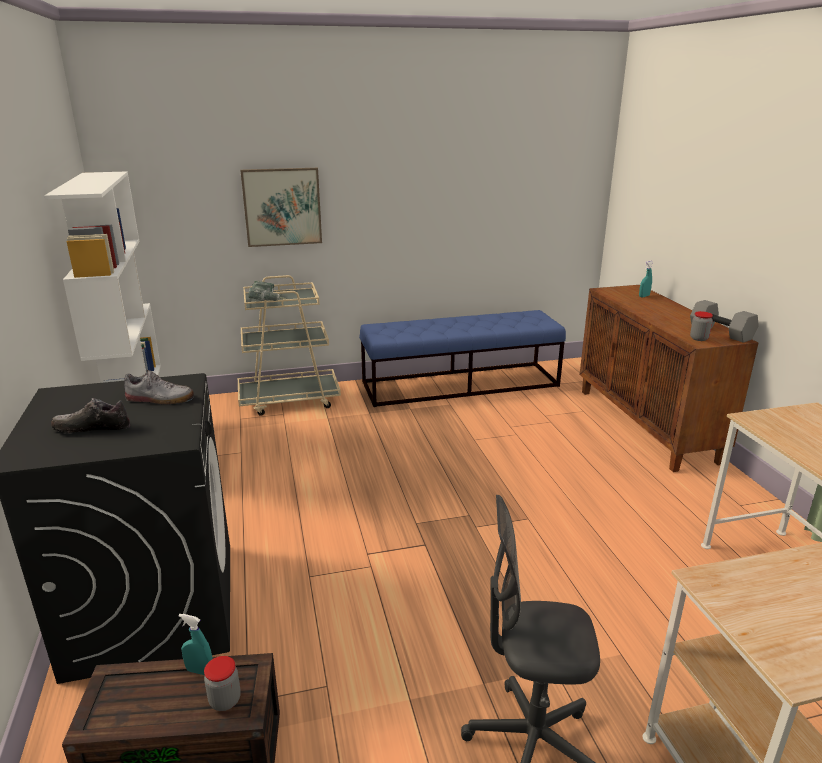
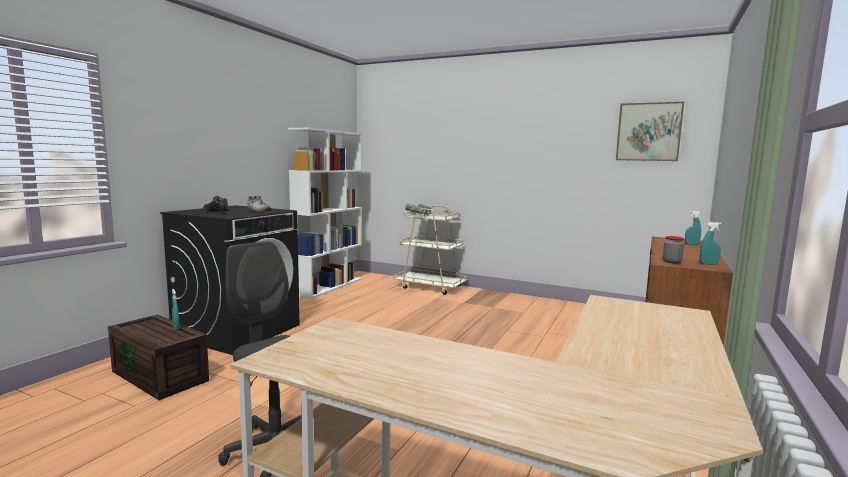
camera: 40 degrees right, 15 degrees down
jar [204,656,241,711] -> none
picture [240,168,322,247] -> picture moved to [616,102,684,161]
blue bench [359,310,566,407] -> none
grey dumbbell [690,300,759,343] -> turquoise spray bottle [699,222,722,265]

